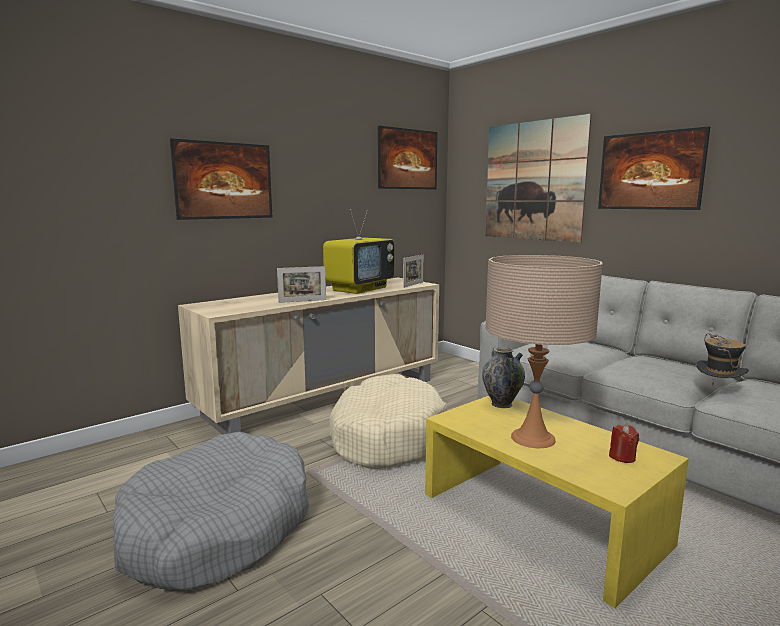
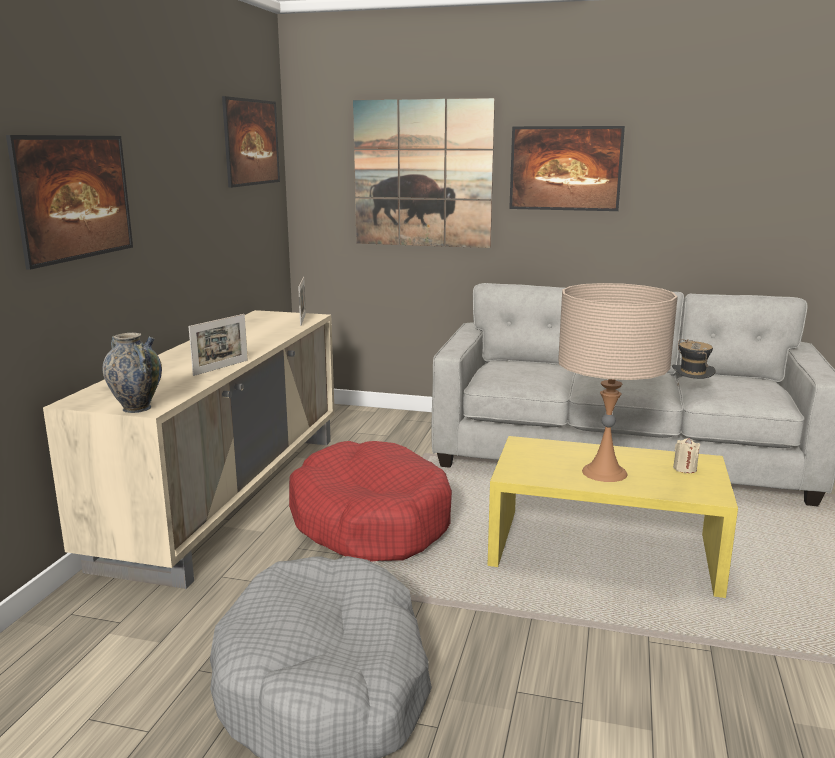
camera: 35 degrees left, 5 degrees up
television [323,209,395,294] -> none
beige dog bed [329,374,447,469] -> red dog bed [289,441,452,562]
vase [482,347,525,408] -> vase moved to [102,333,162,413]
red candle [609,424,639,463] -> beige candle [673,438,700,473]

